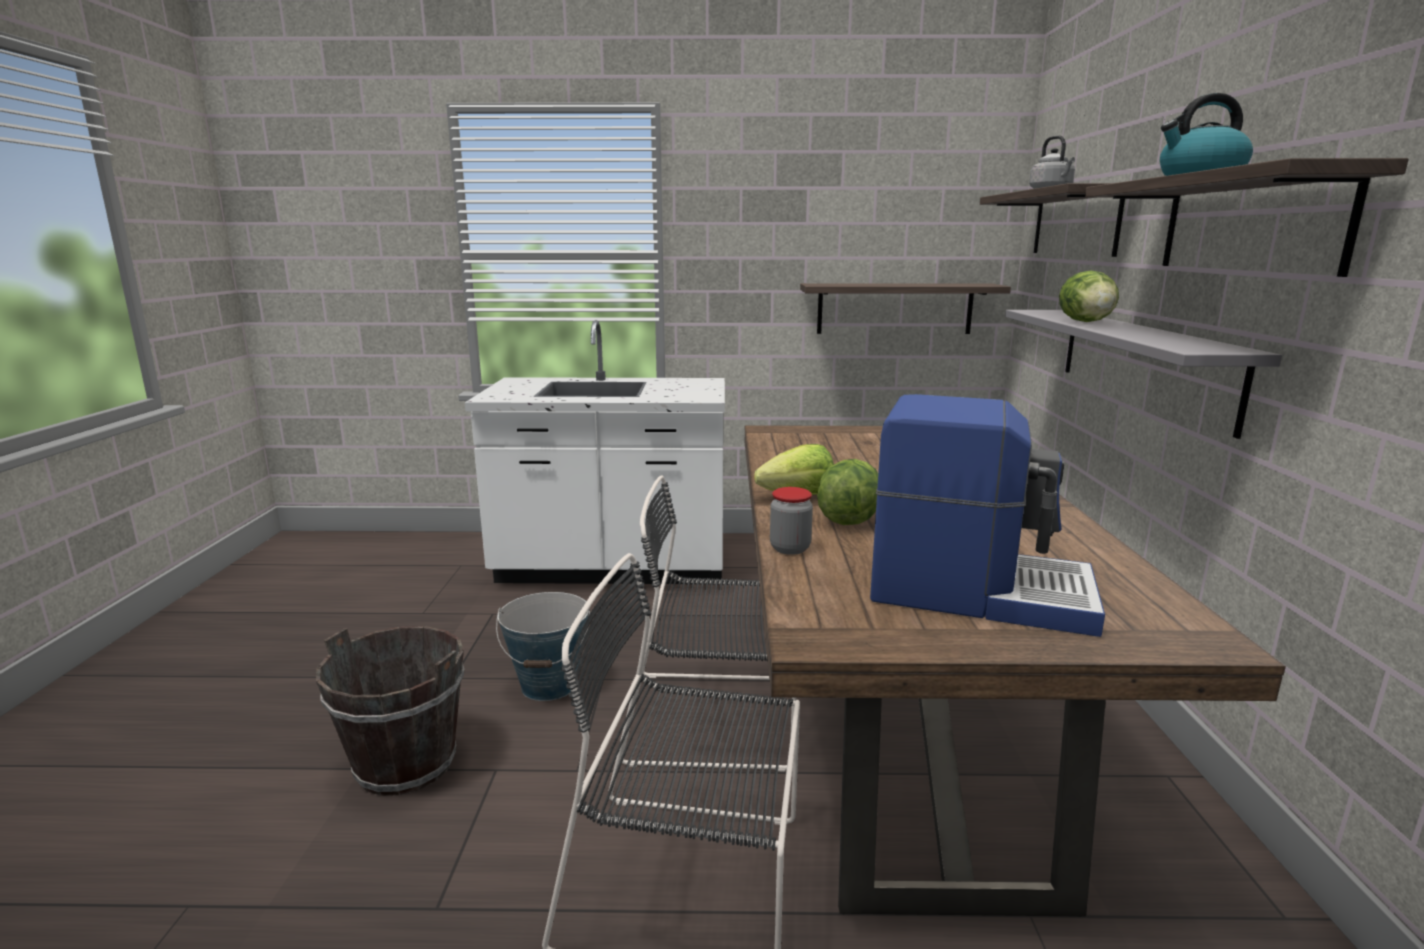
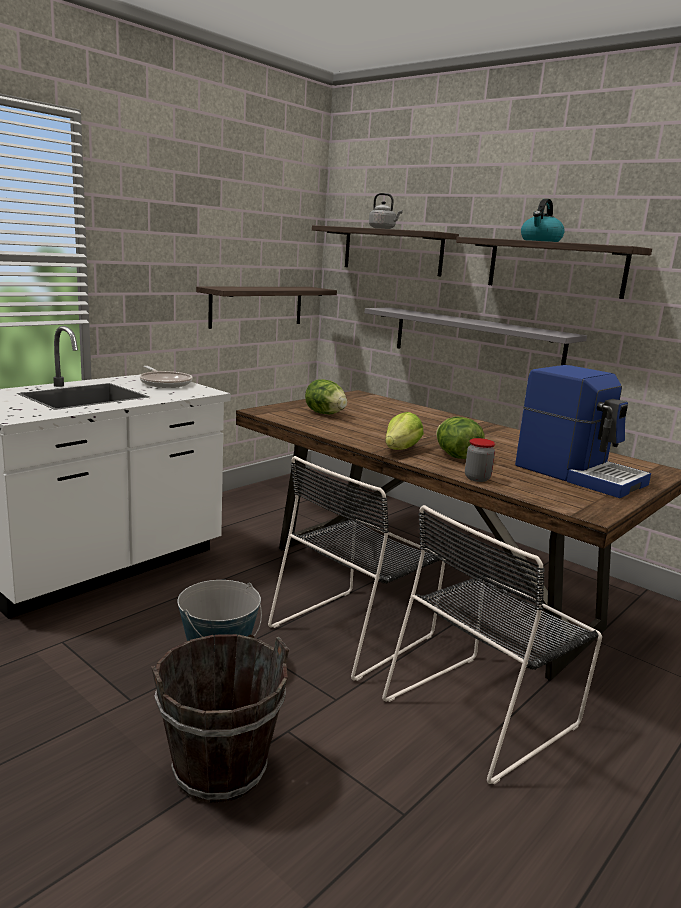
camera: 50 degrees left, 0 degrees up
coffee machine [870,394,1105,637] -> coffee machine turned 75 degrees clockwise [515,365,651,498]
lettuce [1059,271,1119,322] -> lettuce moved to [305,379,347,414]
none -> frying pan [140,366,192,388]

